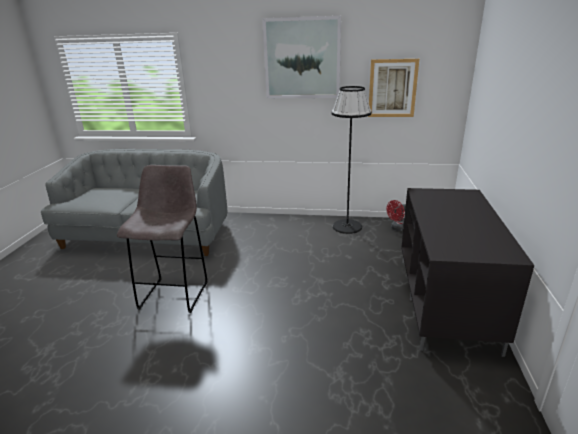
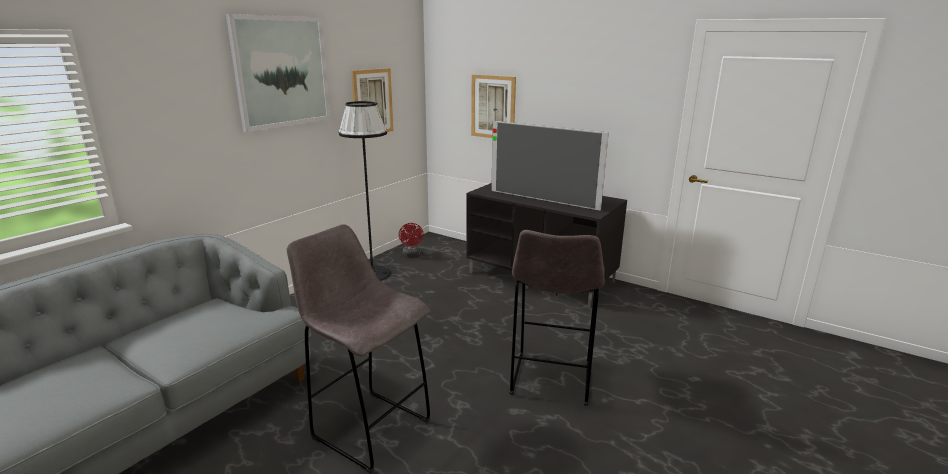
camera: 65 degrees left, 5 degrees down
none -> picture [471,75,516,138]
none -> television [491,121,609,210]
none -> grey stool [510,230,605,406]

